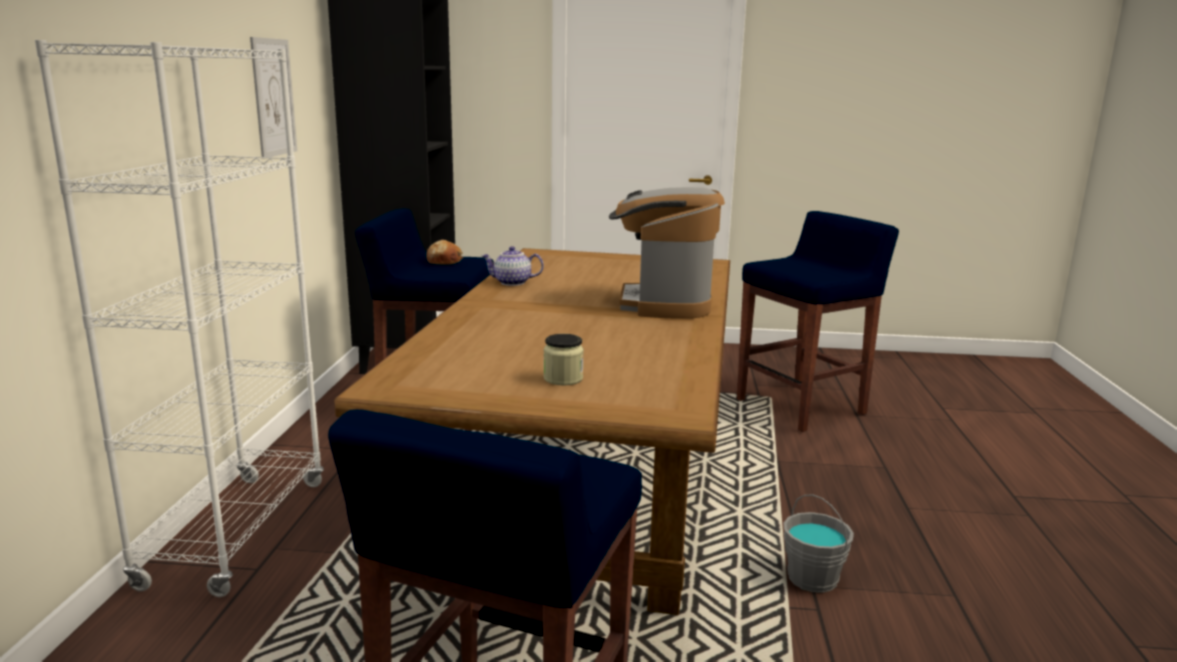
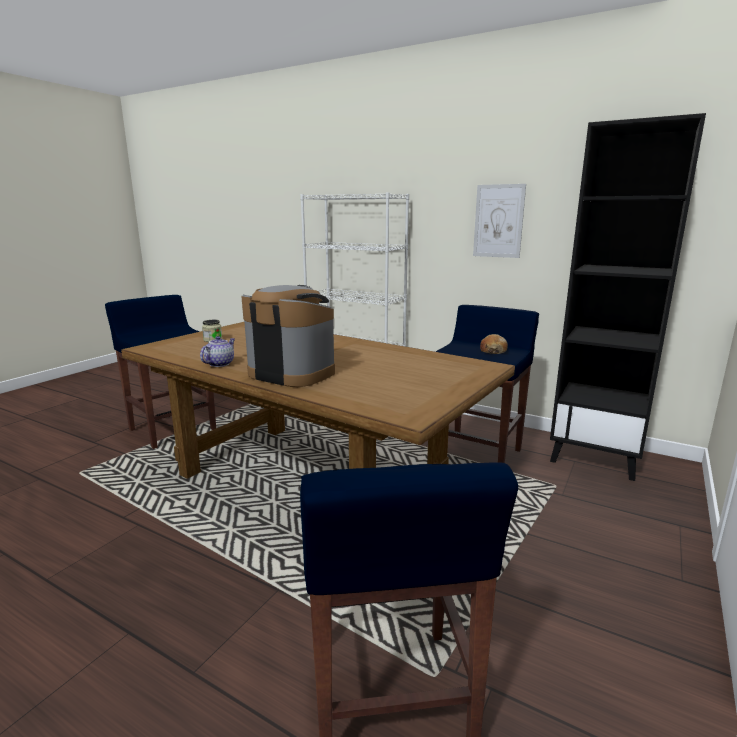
camera: 115 degrees right, 0 degrees up
teapot [481,246,544,286] -> teapot moved to [200,336,235,367]
grey bucket [783,494,854,593] -> none

